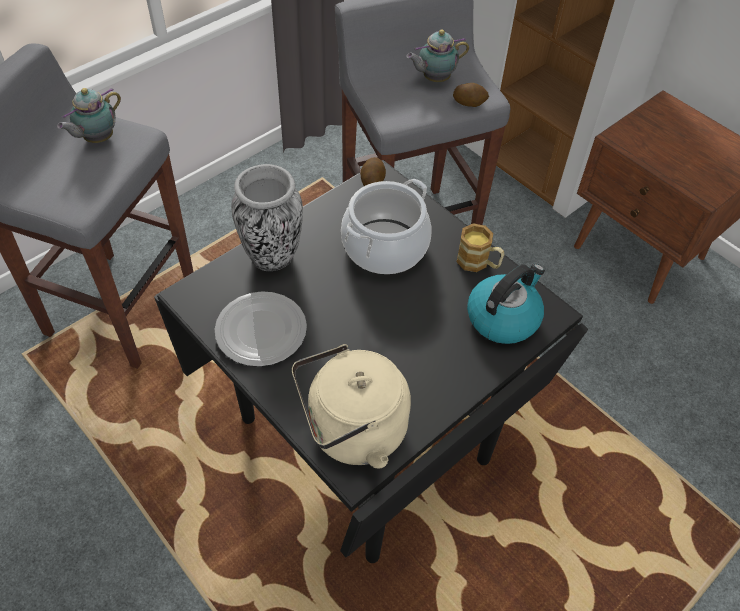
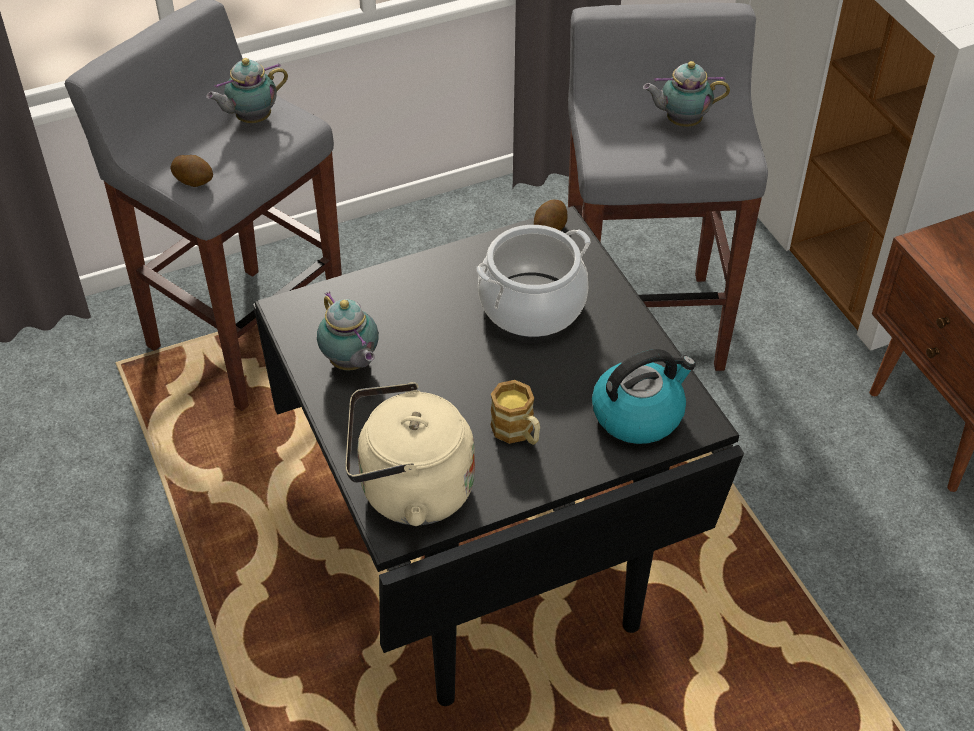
camera: 20 degrees right, 5 degrees down
plate [214,291,307,367] -> teapot [317,291,379,370]
vase [231,164,303,271] -> none
potato [453,83,489,107] -> potato moved to [170,155,213,187]
mug [457,223,504,272] -> mug moved to [491,380,540,445]

